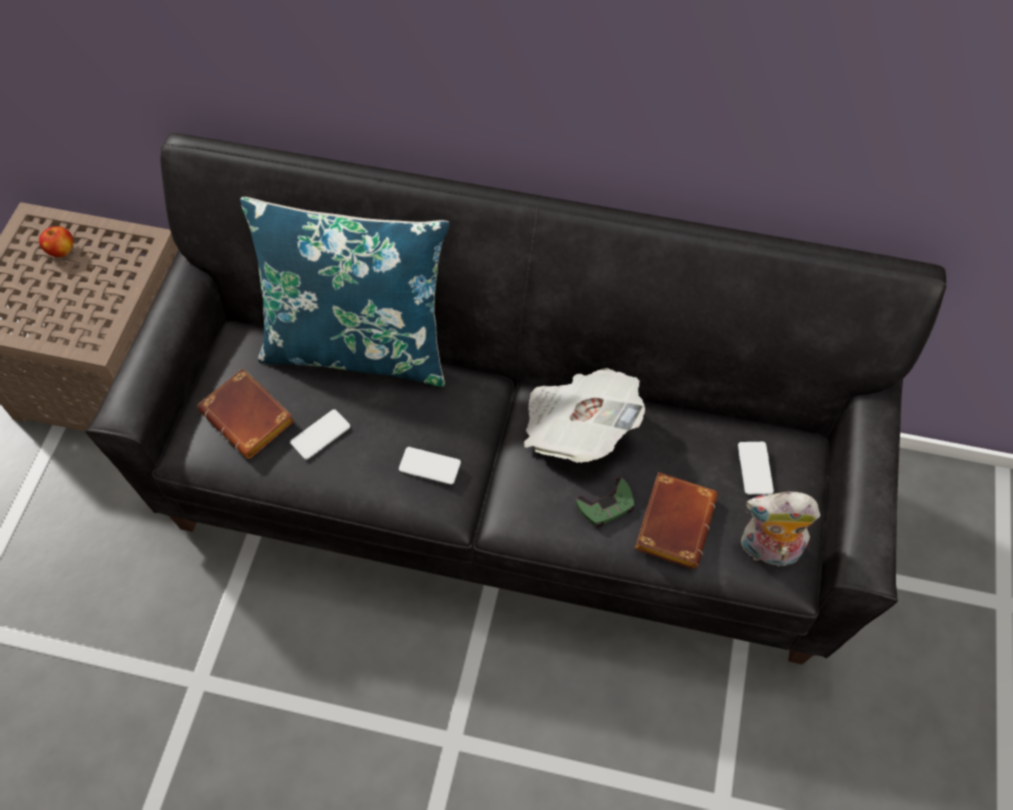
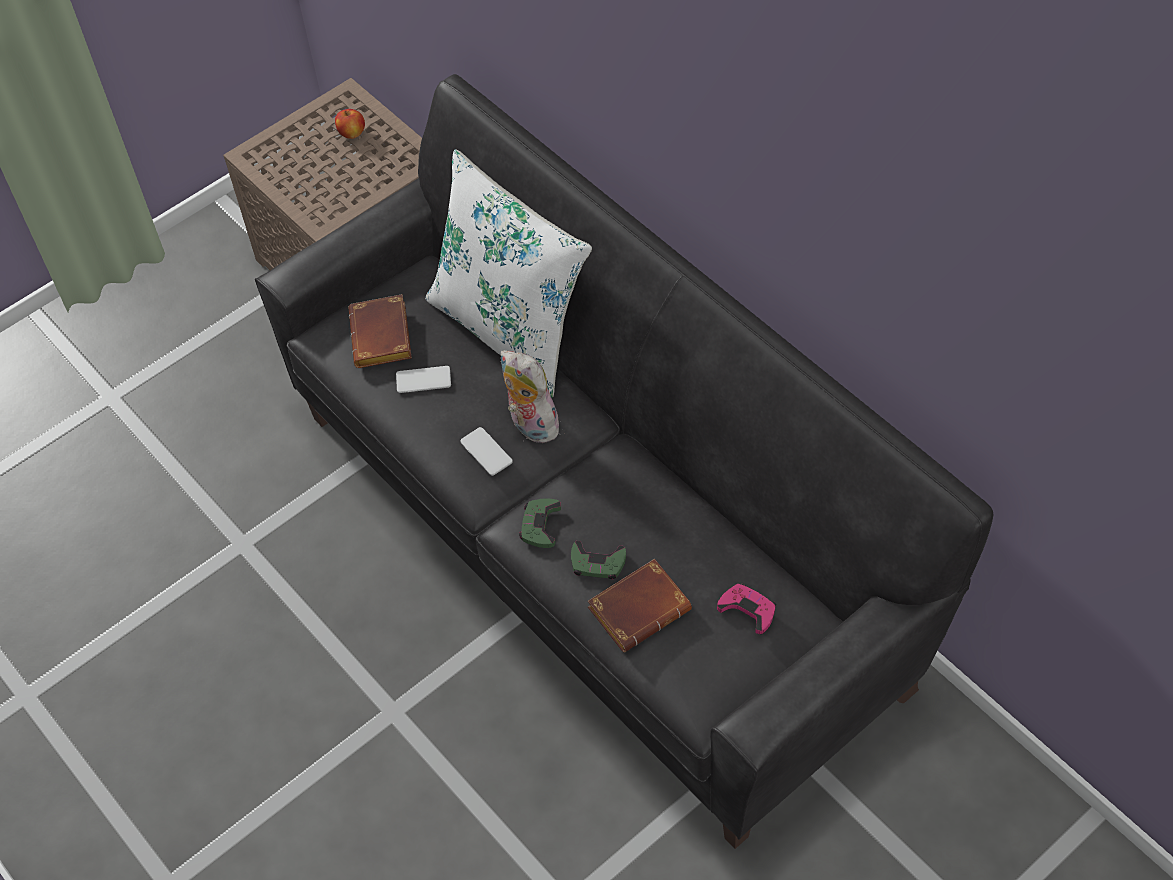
camera: 40 degrees right, 5 degrees down
blue pillow [240,197,449,386] -> white pillow [425,149,592,398]
newspaper [524,368,645,463] -> none
phone [738,442,774,495] -> pink game controller [717,584,776,634]
plush toy [741,492,820,571] -> plush toy moved to [501,350,559,443]
none -> green game controller [519,498,561,548]

